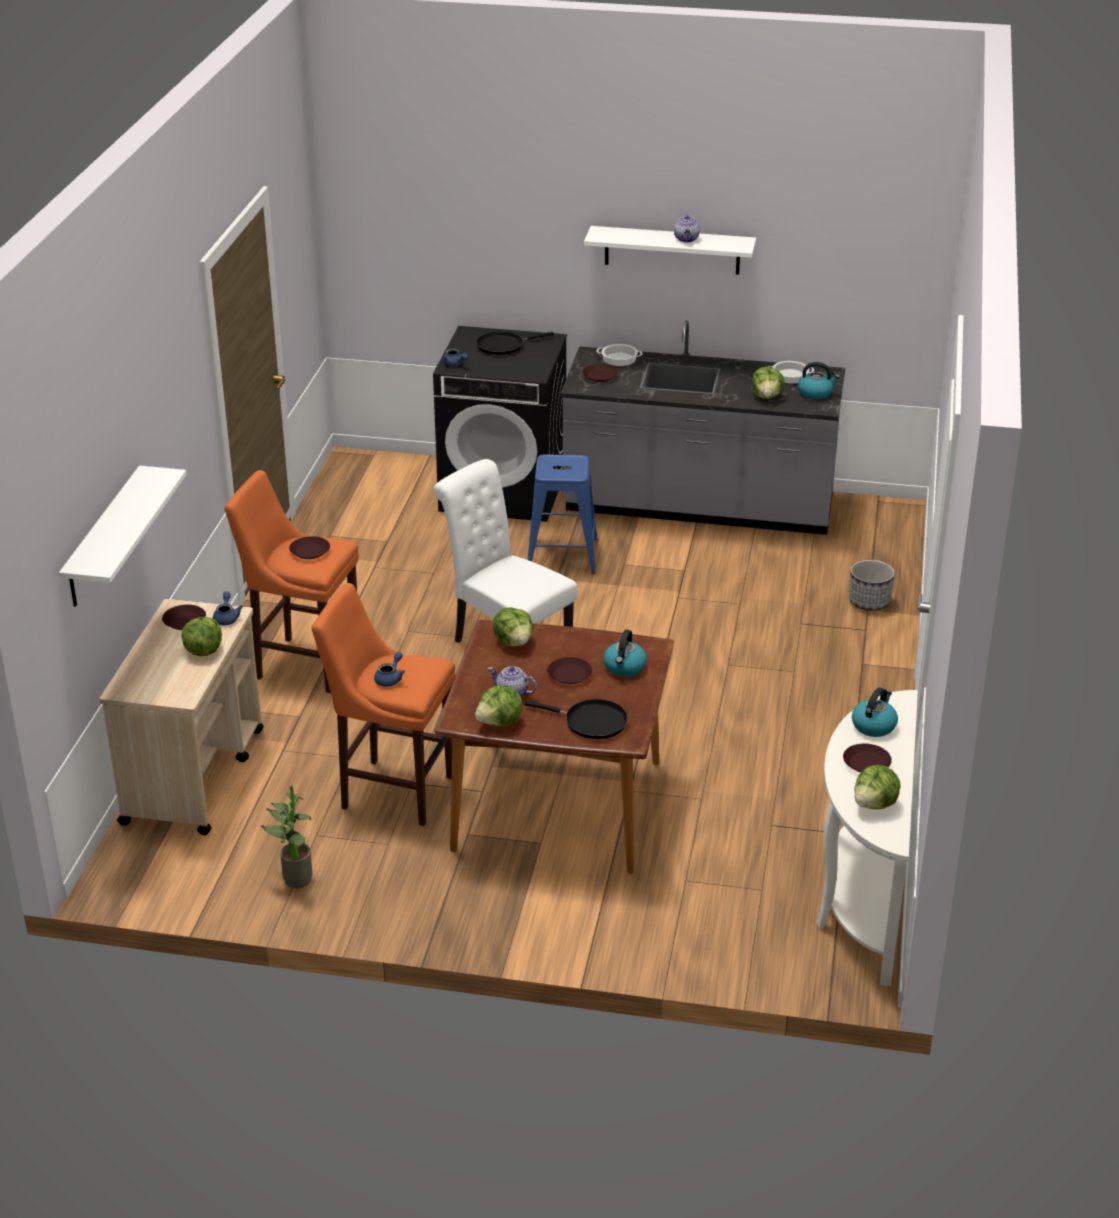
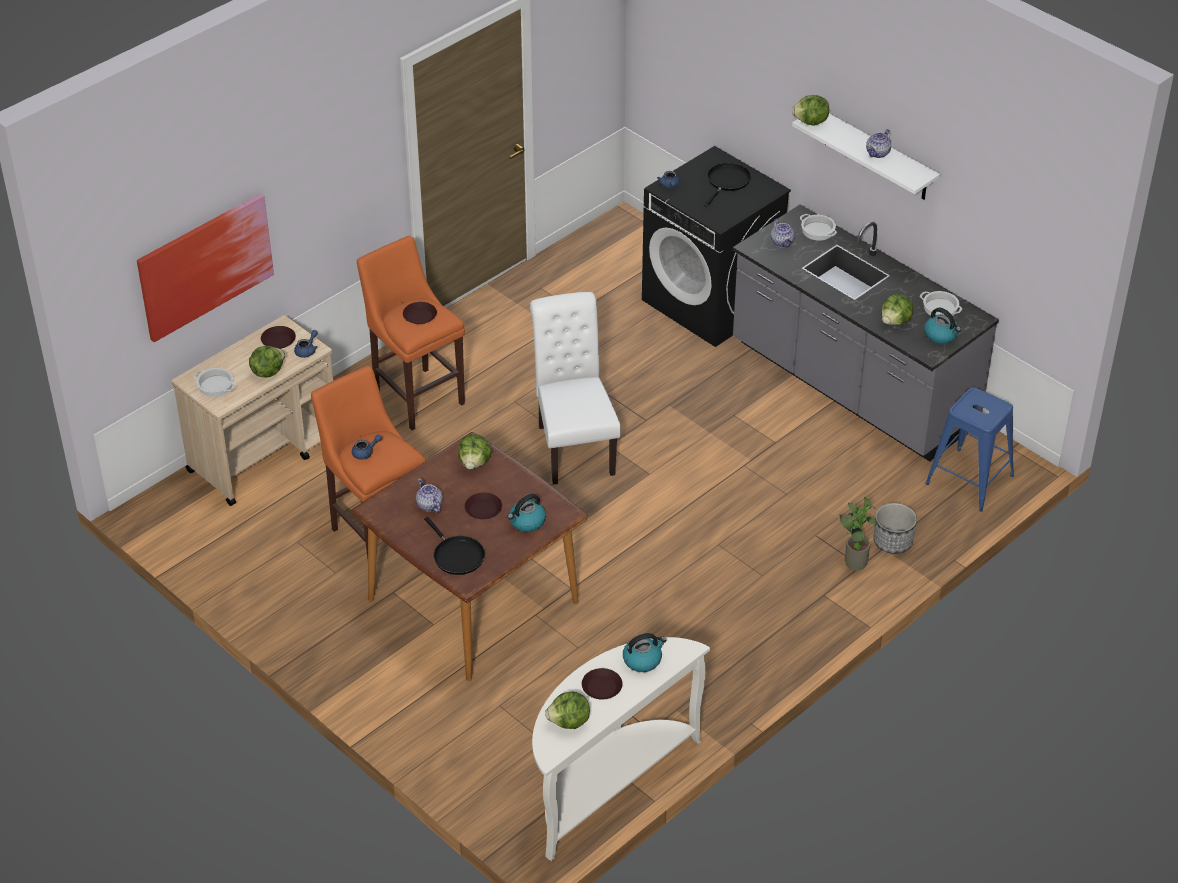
camera: 35 degrees right, 10 degrees up
white shelf [59,466,186,607] -> picture [137,193,274,342]
potted plant [260,785,313,889] -> potted plant moved to [839,497,877,571]
lettuce [475,685,523,727] -> lettuce moved to [792,95,829,126]
black frying pan [476,331,554,355] -> black frying pan turned 105 degrees clockwise [704,162,751,207]
blue stool [528,454,597,574] -> blue stool moved to [925,387,1014,512]
brown plate [582,364,618,382] -> teapot [771,219,795,248]
none -> cooking pot [194,368,236,397]

